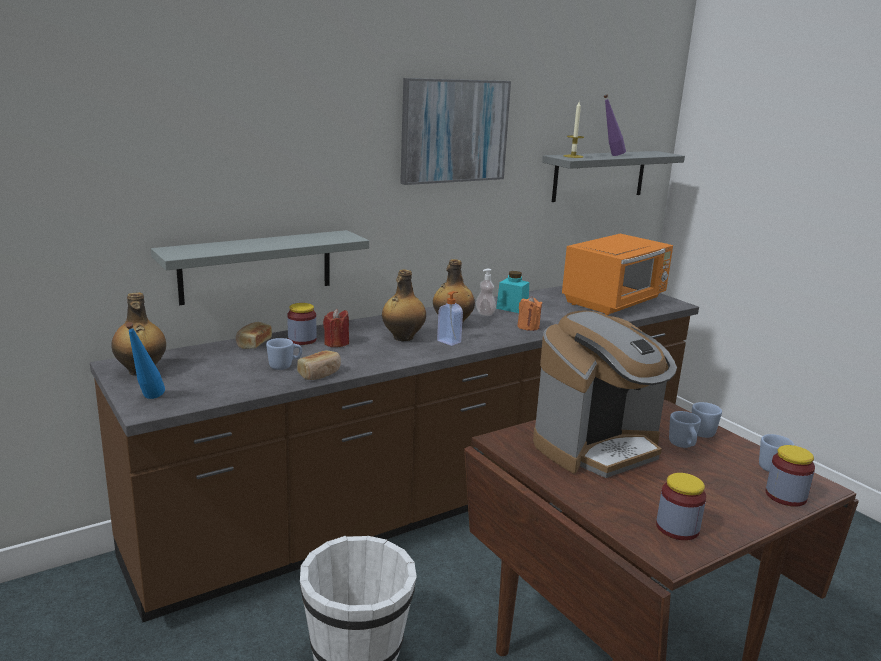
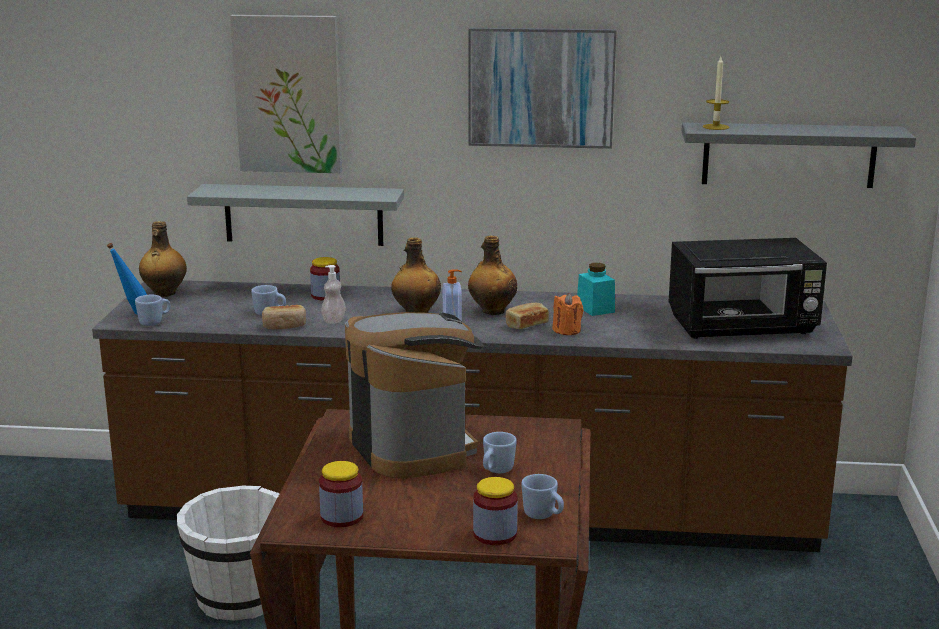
camera: 40 degrees right, 0 degrees up
bread [236,322,272,349] -> bread moved to [505,303,549,329]
red candle [323,309,349,347] -> none
soap dispenser [476,269,496,316] -> soap dispenser moved to [321,265,346,324]
coffee machine [533,310,677,478] -> coffee machine turned 120 degrees counterclockwise [345,312,484,479]
orange microwave [562,234,673,315] -> black microwave [669,238,827,339]
purple bottle [604,94,626,156] -> none
blue mug [692,402,722,438] -> blue mug moved to [135,295,171,326]
none -> picture [230,15,342,173]

